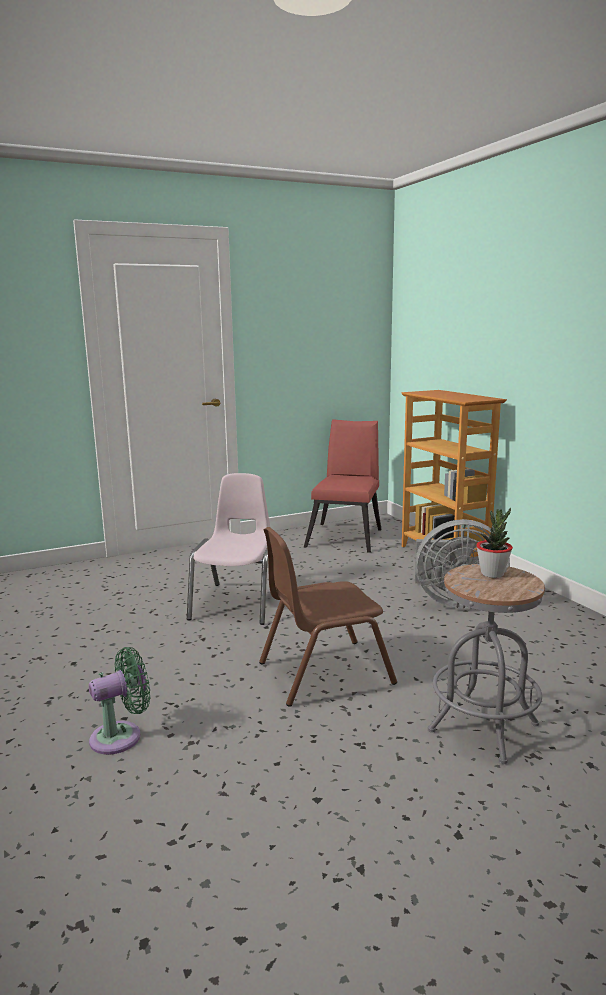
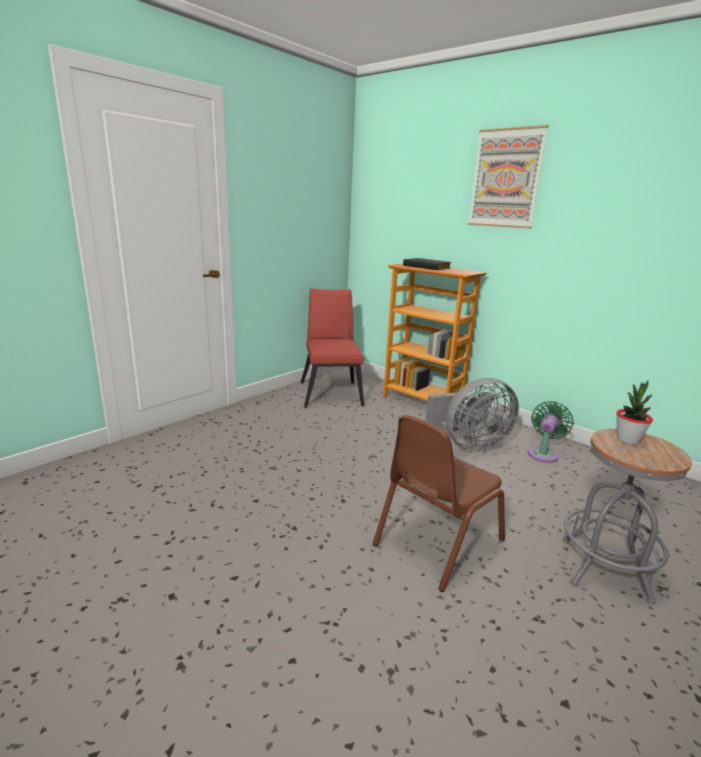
camera: 25 degrees left, 5 degrees up
green fan [89,647,150,755] -> green fan moved to [527,401,574,463]
pink chair [187,473,270,625] -> none
none -> black book [403,258,452,270]
none -> picture [468,125,548,229]

